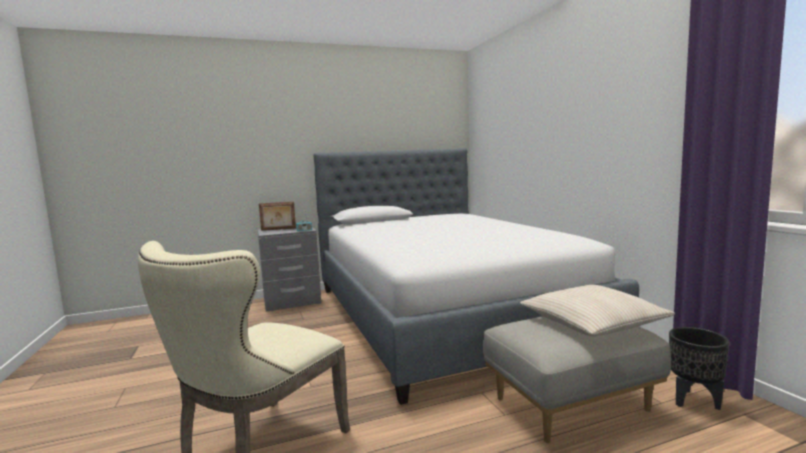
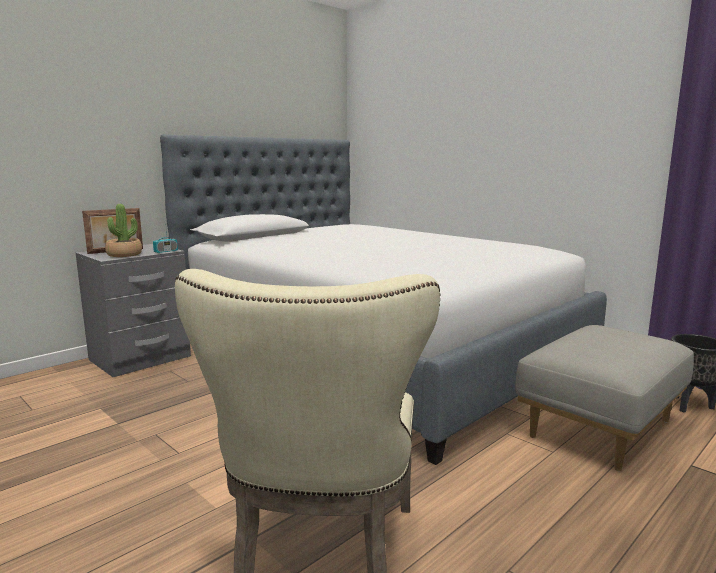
camera: 25 degrees left, 5 degrees up
beige pillow [520,285,675,336] -> none
none -> potted plant [105,204,142,257]

